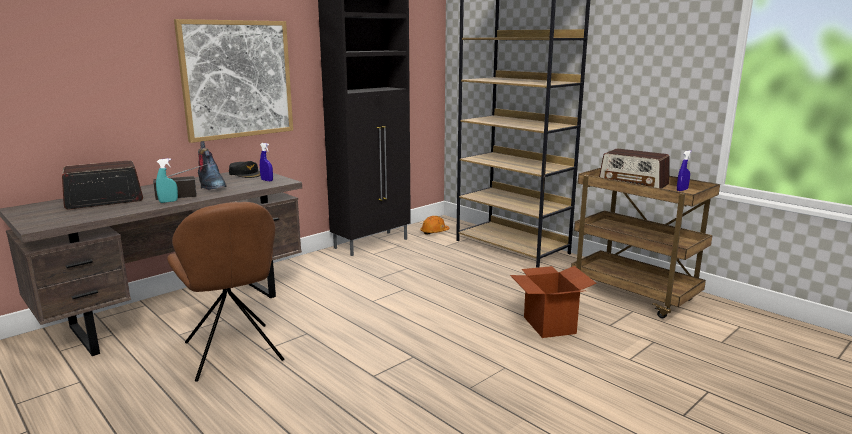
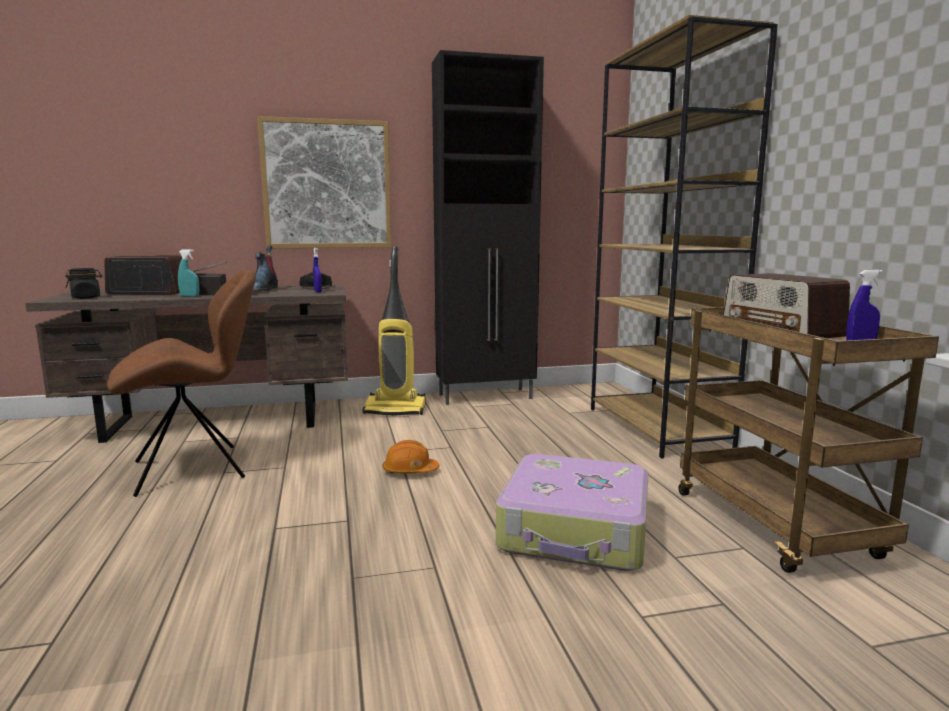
camera: 30 degrees right, 5 degrees down
brown chair [167,202,284,382] -> brown chair turned 120 degrees counterclockwise [107,269,256,497]
orange hard hat [420,216,450,235] -> orange hard hat moved to [383,440,439,474]
cardboard box [510,266,597,338] -> suitcase [496,454,649,571]
none -> black jar [65,268,103,299]
none -> vacuum cleaner [363,246,426,416]

